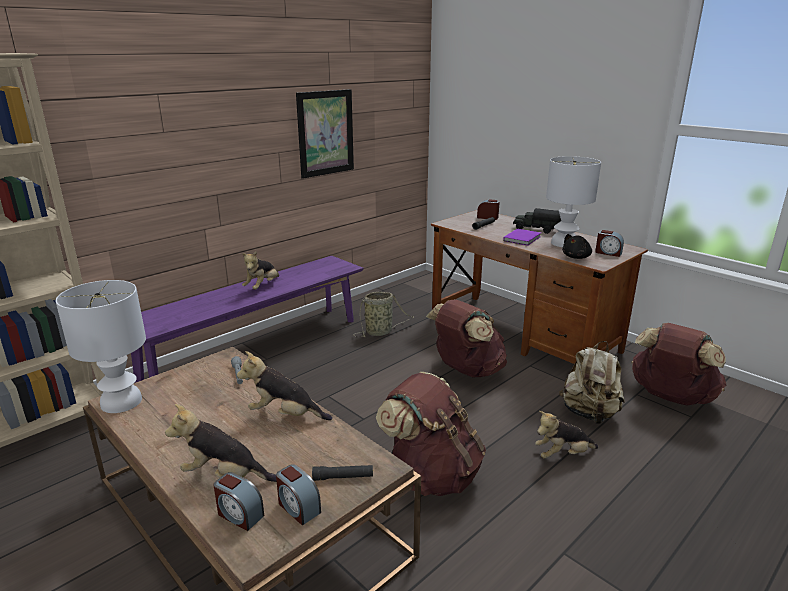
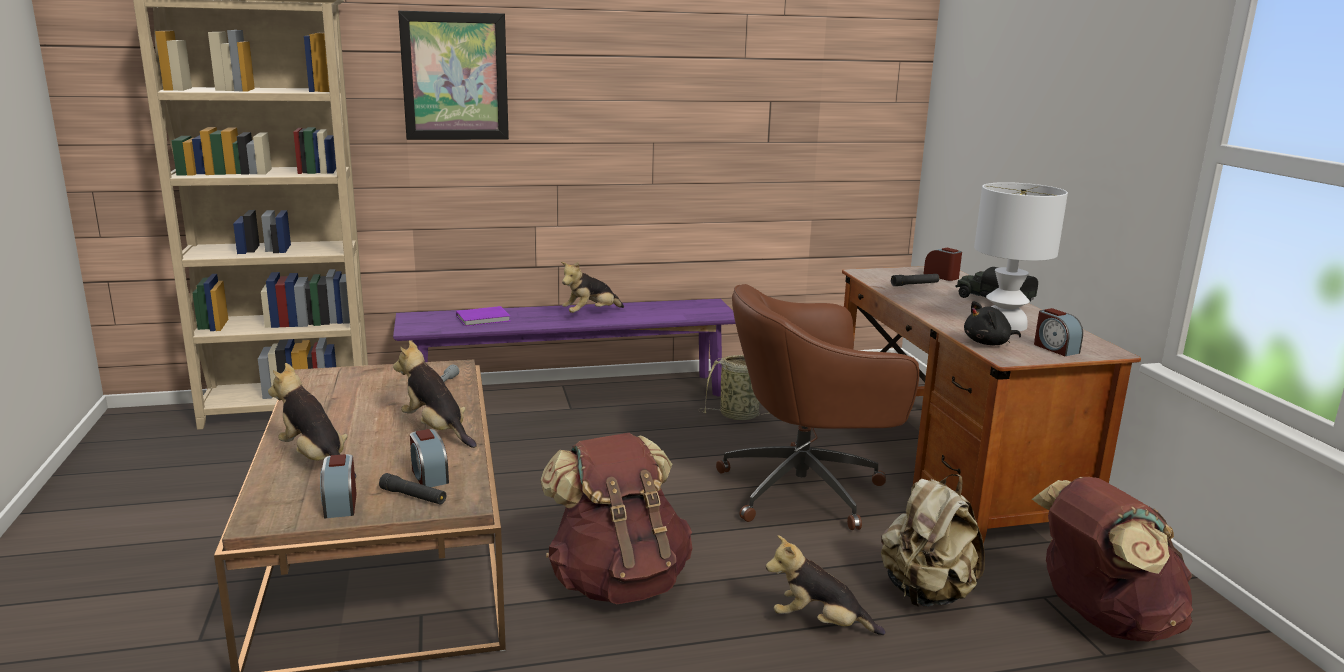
camera: 30 degrees right, 5 degrees down
white table lamp [56,280,146,413] -> none
alarm clock [214,472,264,531] -> alarm clock moved to [410,429,449,487]
picture [296,89,354,179] -> picture moved to [398,11,509,140]
brown backpack [426,300,507,377] -> brown office chair [716,284,919,530]
purple book [503,229,541,246] -> purple book moved to [456,306,510,326]

